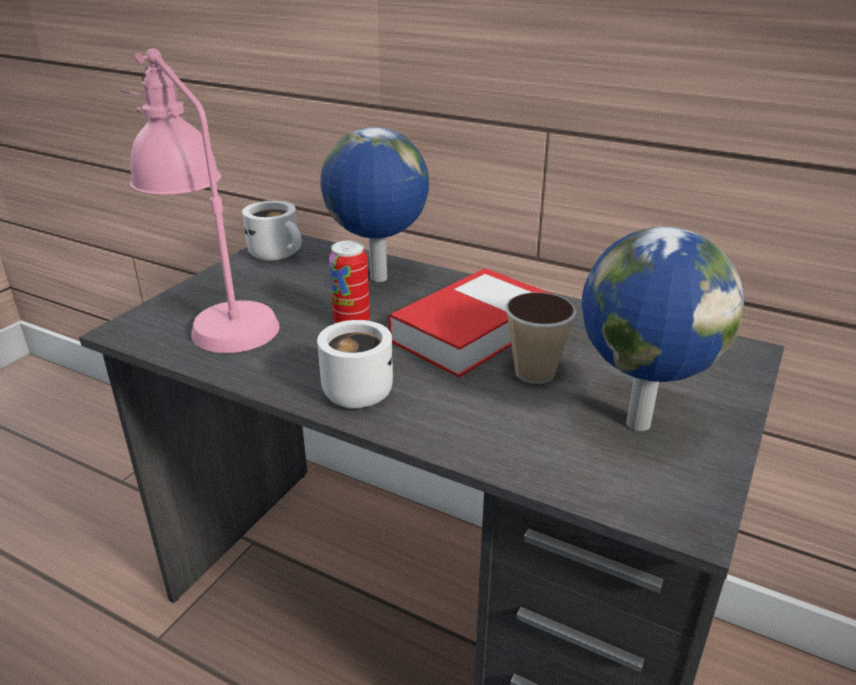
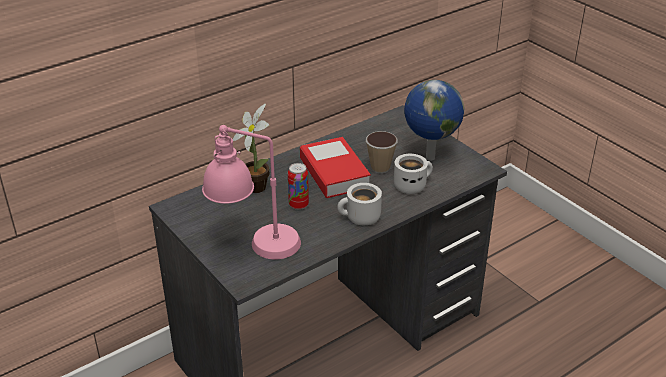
camera: 65 degrees left, 5 degrees up
white mug [242,201,302,261] -> white mug moved to [394,154,433,194]
globe [320,127,429,282] -> potted plant [233,104,269,193]

